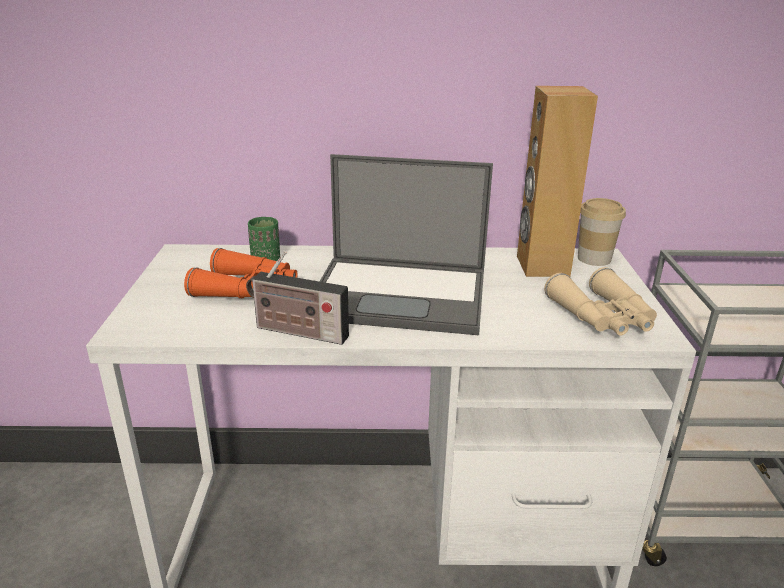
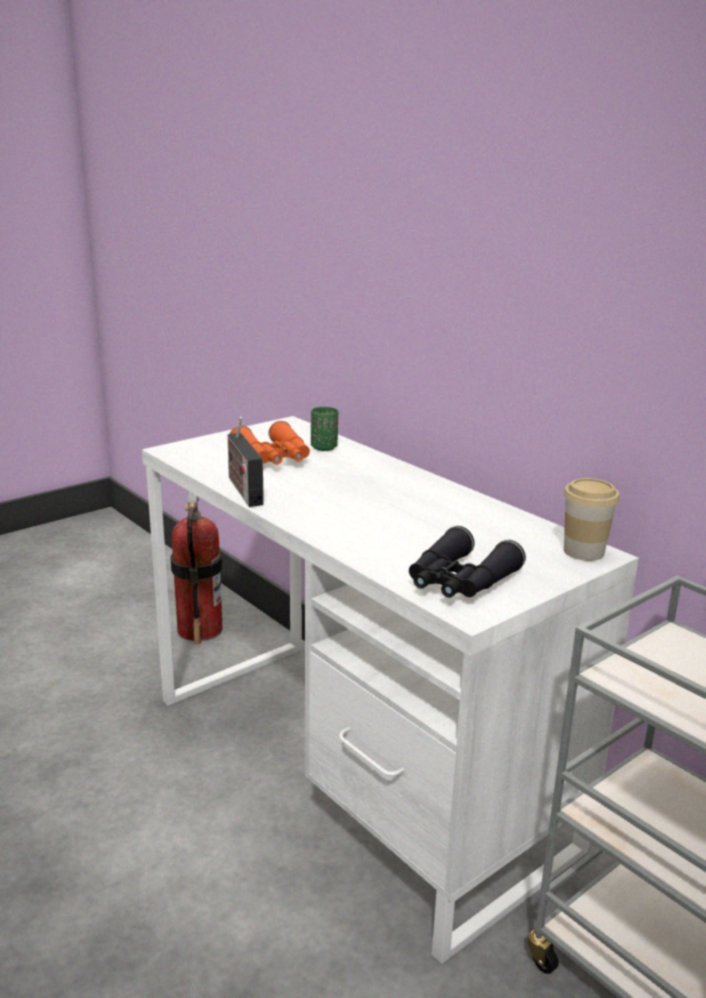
camera: 50 degrees right, 5 degrees down
laptop [319,154,493,335] -> none
brown speaker [517,86,598,277] -> none
beige binoculars [544,267,657,336] -> black binoculars [409,526,526,598]
none -> fire extinguisher [170,492,223,644]

